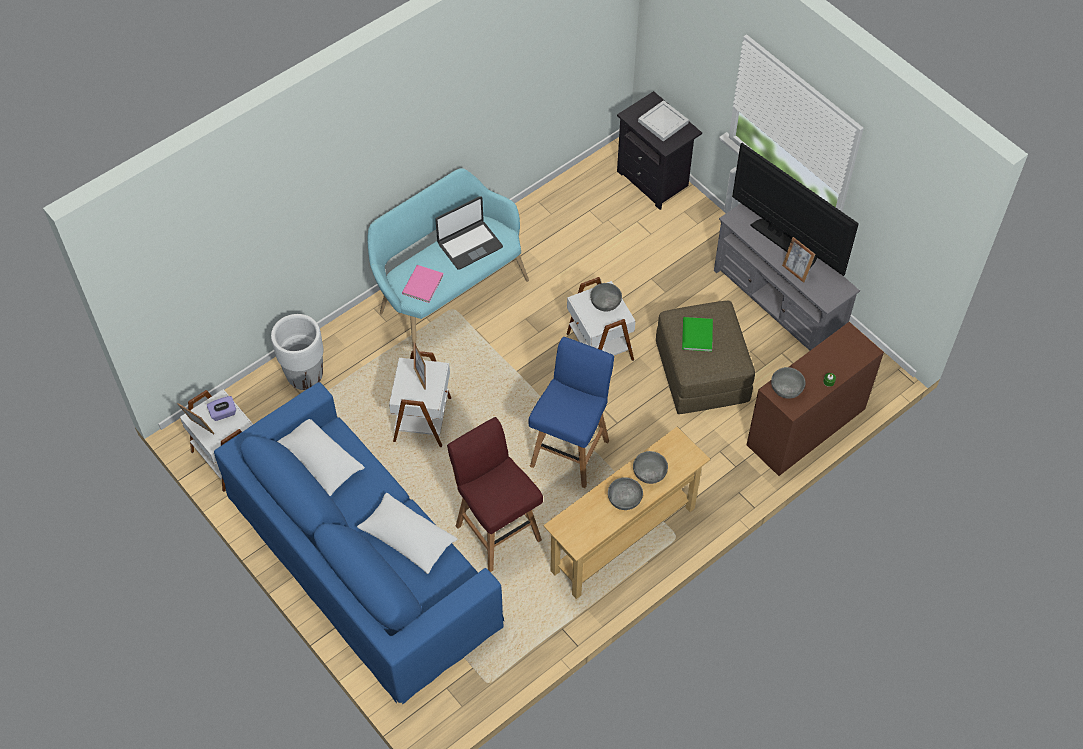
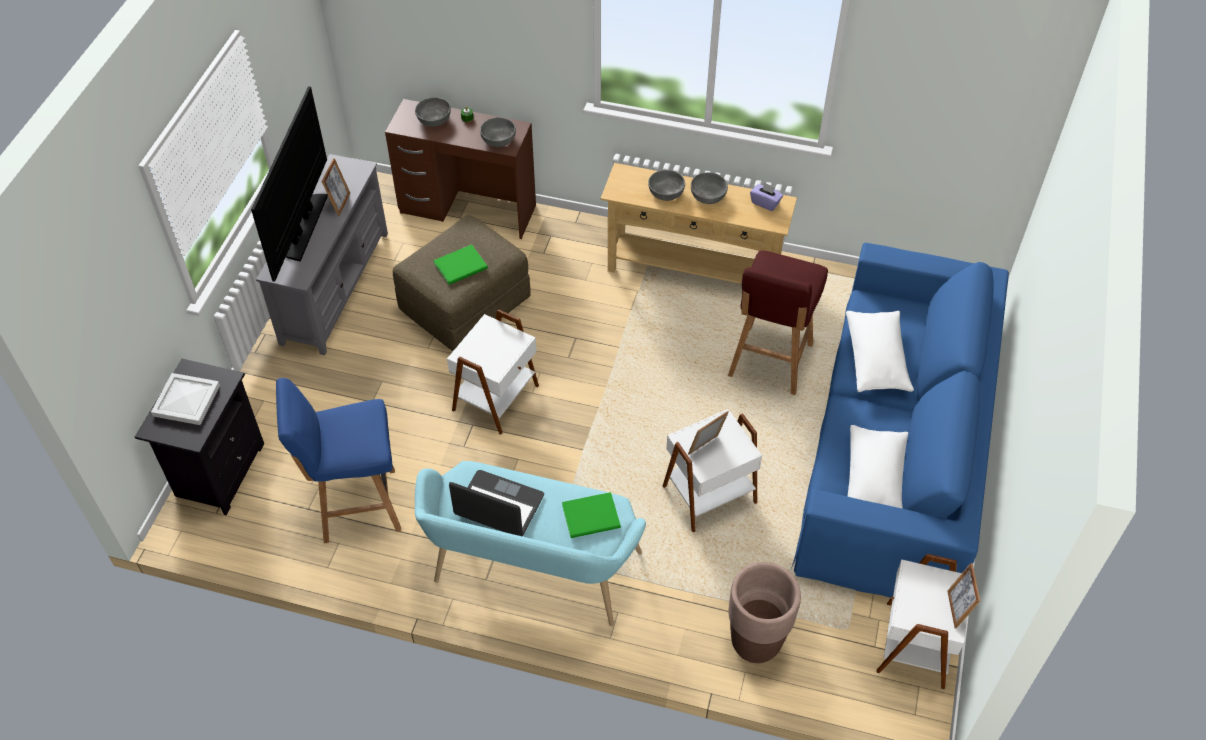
camera: 125 degrees left, 5 degrees down
purple tissue box [207,396,236,421] -> purple tissue box moved to [750,182,783,211]
white planter [271,314,323,390] -> brown planter [728,562,801,663]
pink book [402,265,444,303] -> green book [562,492,621,538]
blue stool [529,337,614,488] -> blue stool moved to [276,378,401,543]
grey bowl [590,283,622,312] -> grey bowl moved to [415,97,451,127]

